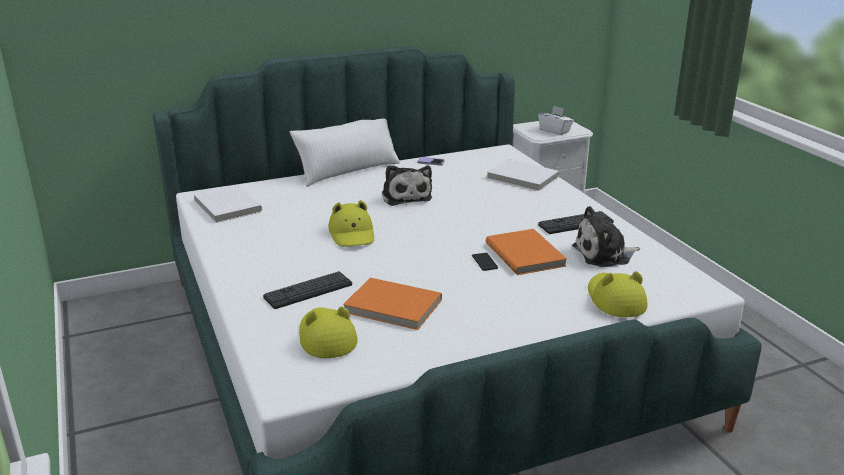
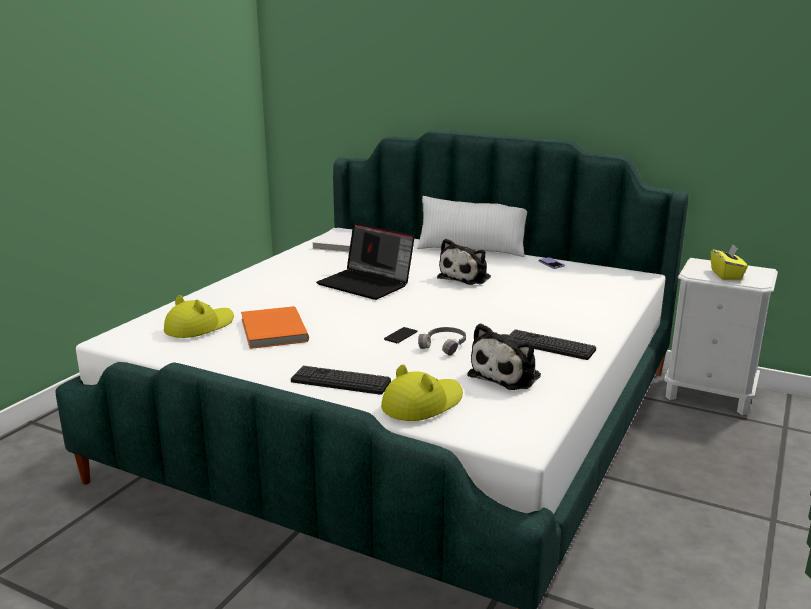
camera: 50 degrees right, 5 degrees down
keyboard [263,271,352,309] -> keyboard moved to [291,366,391,395]
yellow hat [328,200,374,247] -> laptop [316,223,415,300]
orange book [486,229,567,275] -> grey headphones [418,327,466,356]
white book [487,159,560,191] -> none
white tissue box [538,105,574,135] -> yellow tissue box [711,245,748,280]
plush toy [572,206,640,267] -> plush toy turned 90 degrees counterclockwise [467,323,541,390]

